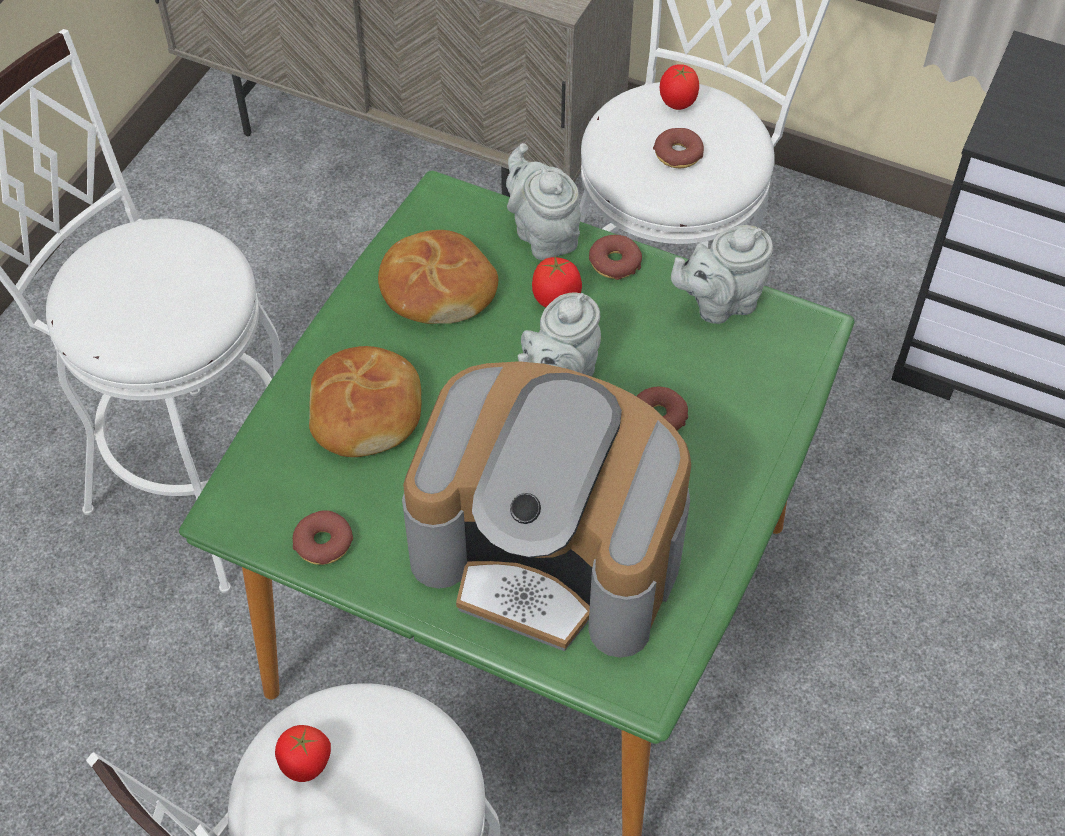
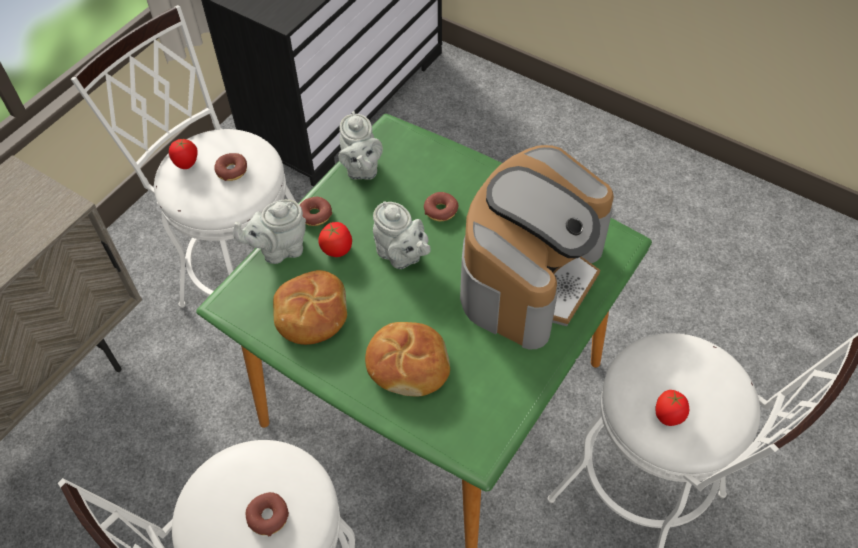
camera: 80 degrees left, 0 degrees up
donut [293,510,353,565] -> donut moved to [246,492,289,536]

